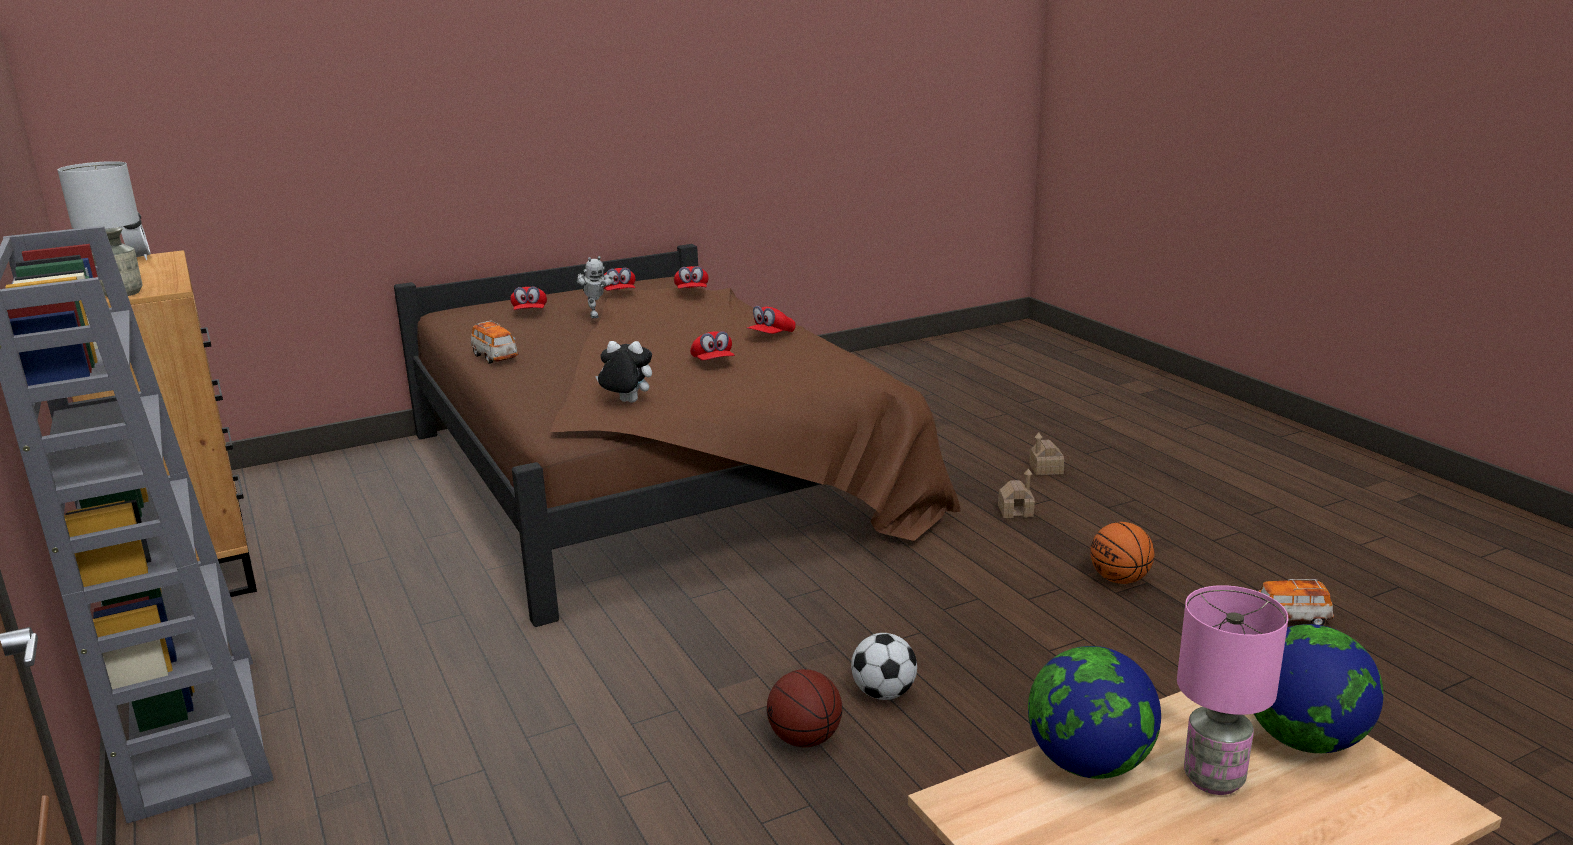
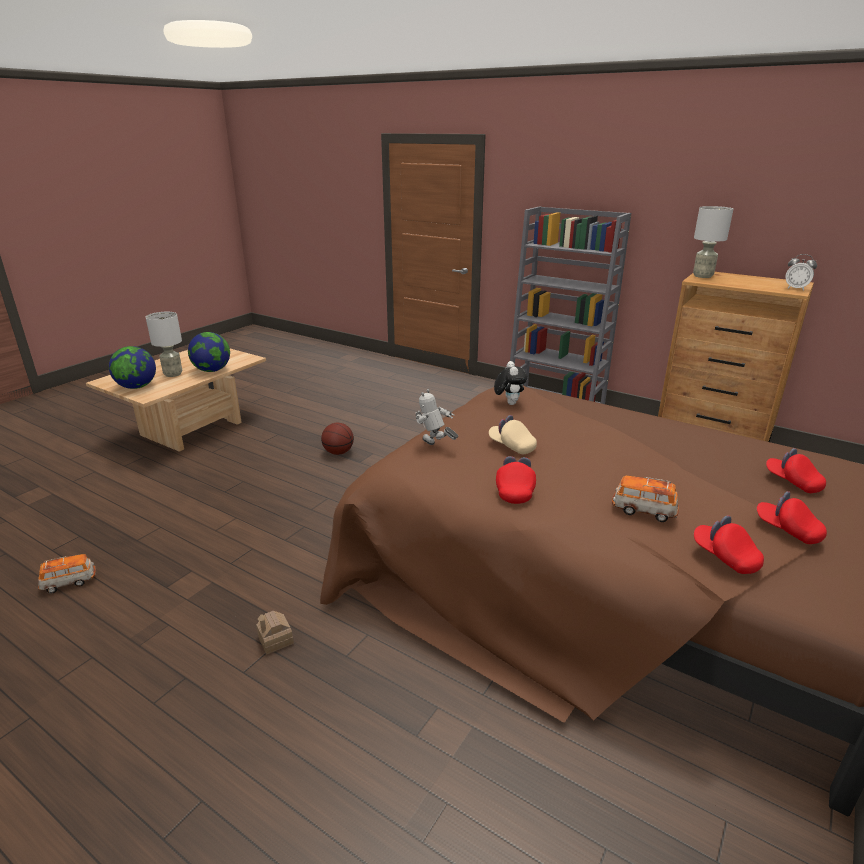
camera: 150 degrees right, 5 degrees up
toy car [471,320,518,364] -> toy car moved to [612,476,679,522]
toy robot [577,256,614,318] -> toy robot moved to [416,389,458,445]
plush toy [595,341,652,403] -> plush toy turned 75 degrees counterclockwise [494,361,528,405]
red cap [690,331,735,360] -> beige cap [489,415,537,454]
football [851,633,917,700] -> none
toy house [1029,433,1064,475] -> none
basketball [1090,522,1155,584] -> none
pink table lamp [1177,585,1288,795] -> grey table lamp [146,312,182,377]

